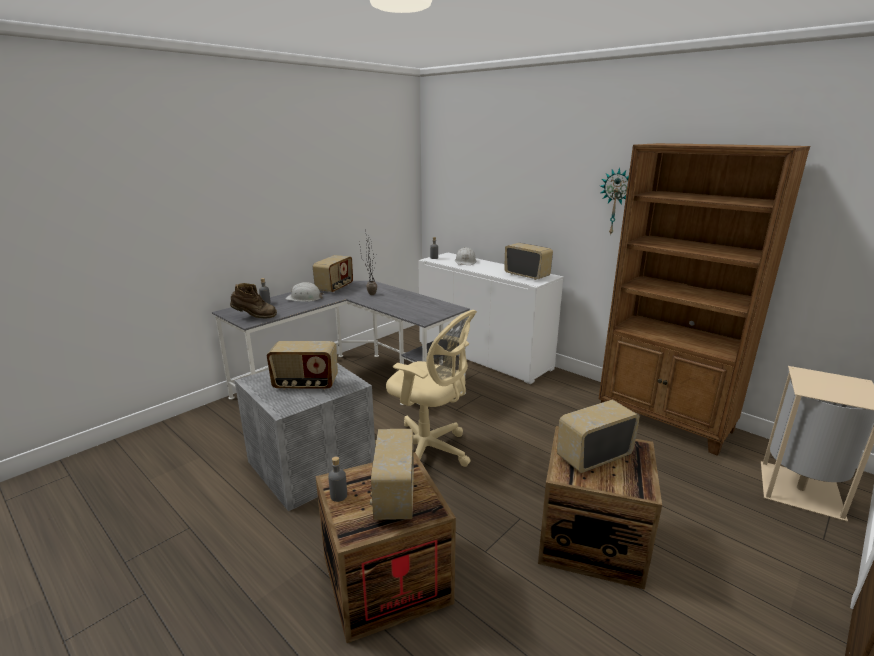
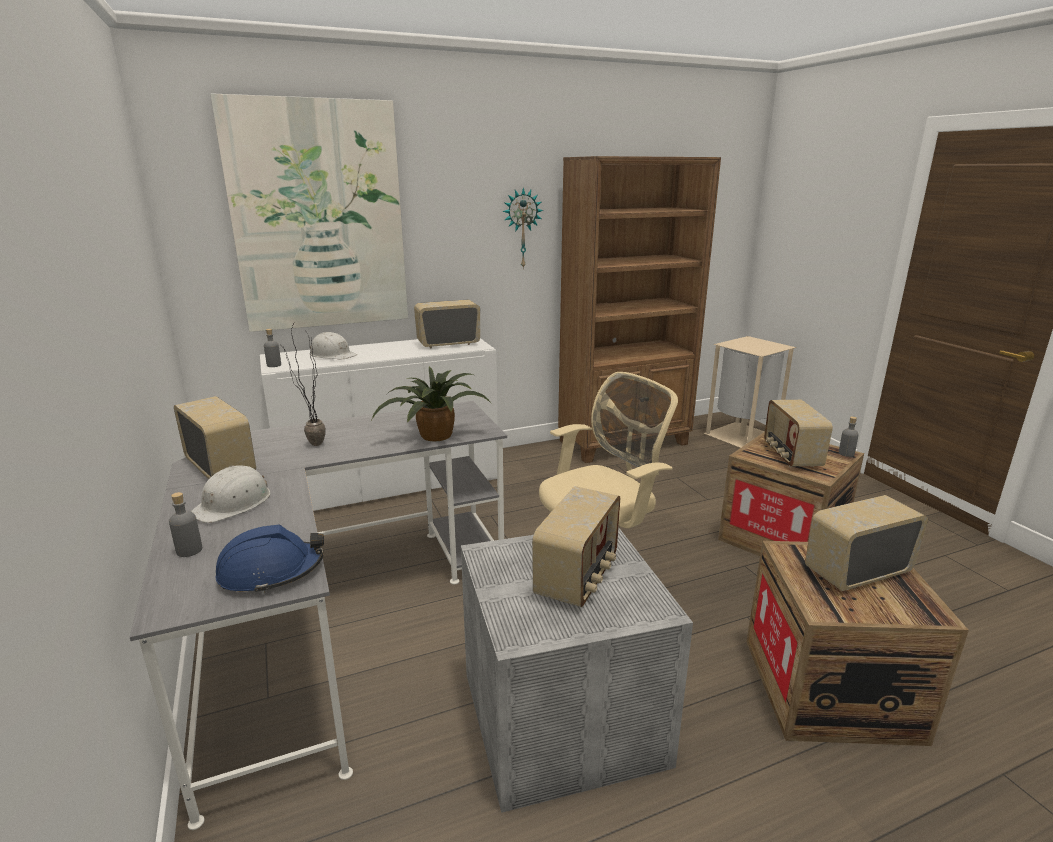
camera: 65 degrees left, 0 degrees up
brown boot [230,283,277,319] -> blue hard hat [215,525,324,594]
grey bottle [328,456,347,502] -> grey bottle moved to [839,417,859,457]
radio [370,429,414,520] -> radio turned 135 degrees clockwise [805,495,928,591]
none -> picture [210,93,408,332]
none -> potted plant [371,367,491,441]

